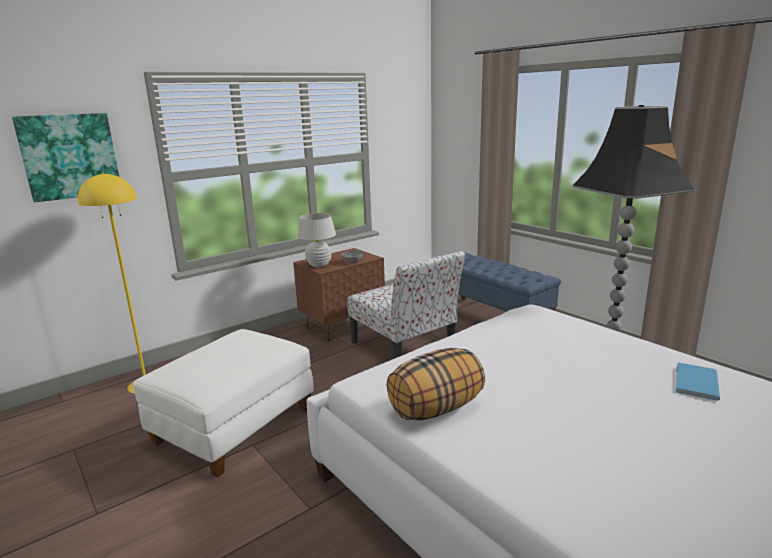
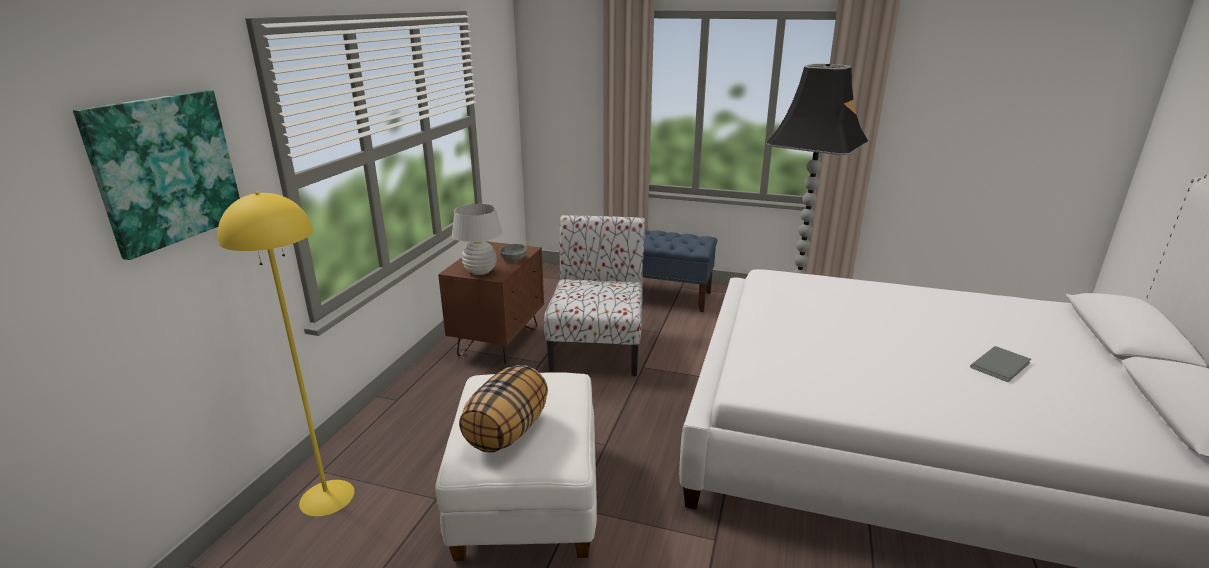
camera: 35 degrees left, 5 degrees up
chair [347,251,465,359] -> chair turned 105 degrees counterclockwise [544,215,645,376]
pillow [387,348,485,421] -> pillow moved to [459,365,548,452]
blue book [676,362,720,401] -> none
none -> grey book [970,346,1031,382]

